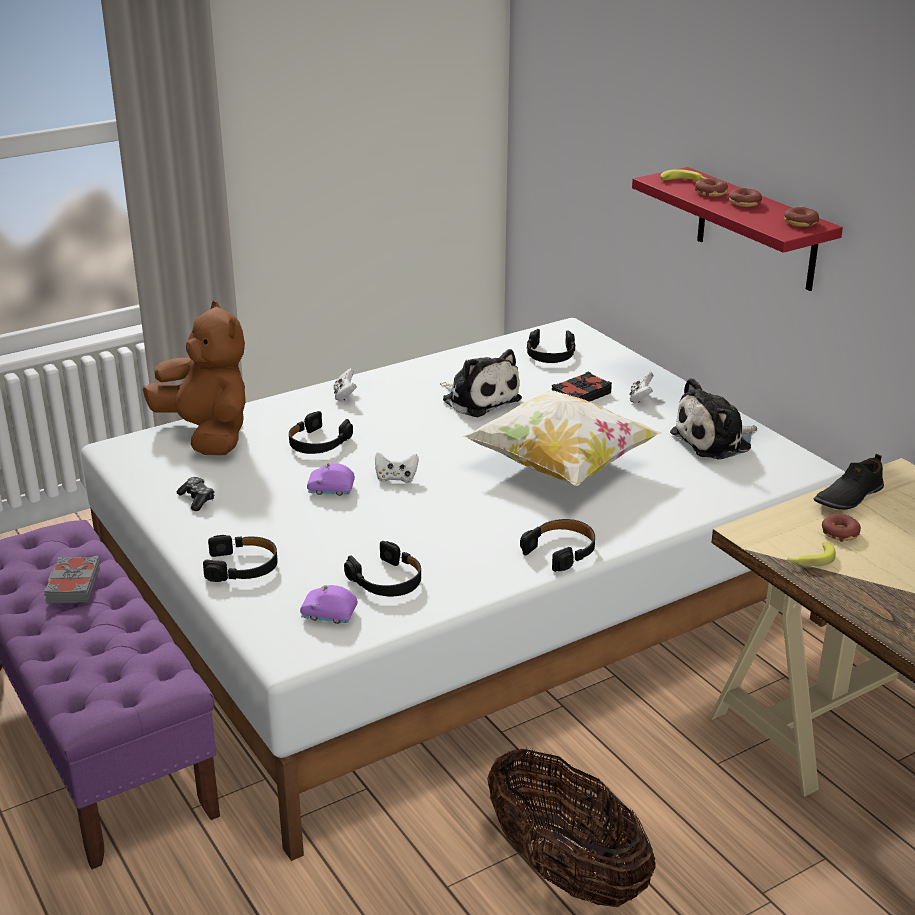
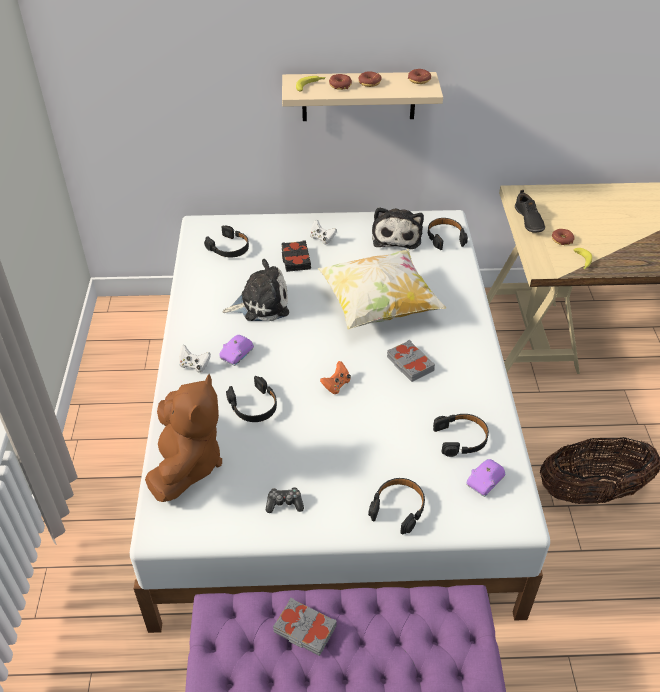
camera: 60 degrees left, 15 degrees up
brown plush toy [143,301,246,455] -> brown plush toy turned 105 degrees clockwise [145,374,222,502]
purple toy car [307,463,355,496] -> purple toy car moved to [219,335,254,366]
white game controller [375,452,419,483] -> orange game controller [320,361,351,394]
black headphones [520,519,595,572] -> black headphones moved to [428,218,468,250]
red shelf [632,167,843,291] -> beige shelf [282,72,443,121]
none -> grey book [387,340,435,382]

